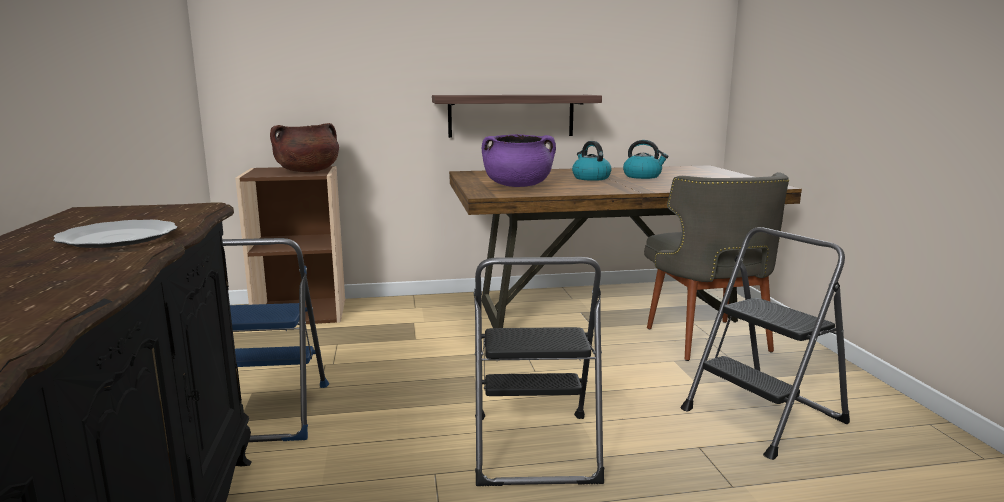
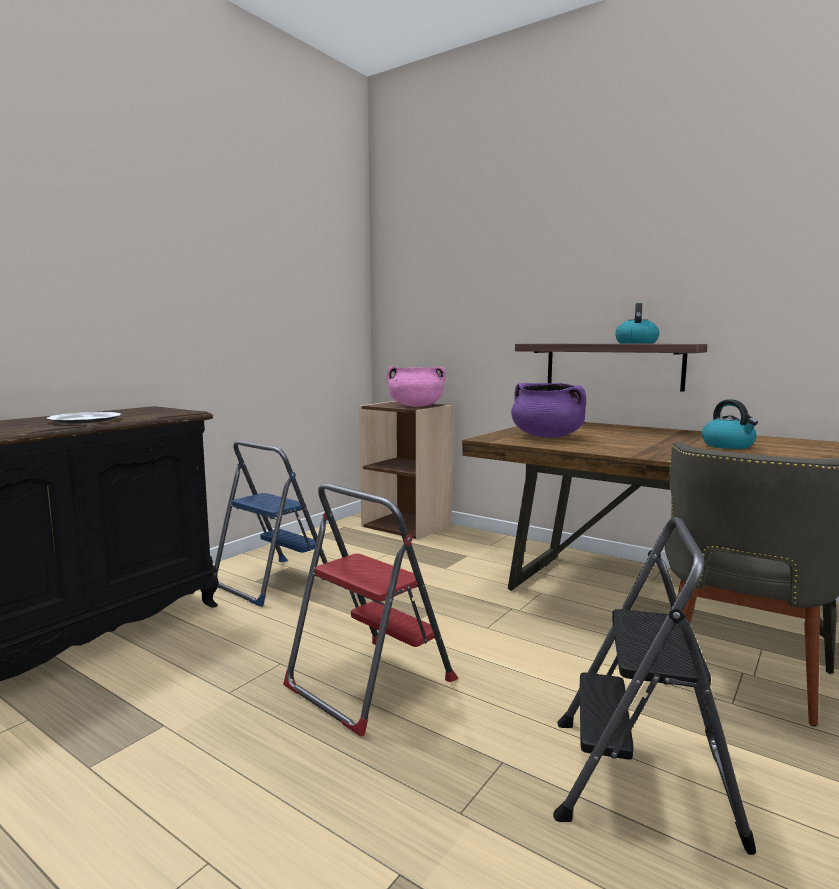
camera: 45 degrees right, 5 degrees down
brown cooking pot [270,123,339,172] -> pink cooking pot [387,366,445,407]
black step ladder [474,257,604,486] -> red step ladder [283,483,458,736]
kettle [572,141,611,181] -> kettle moved to [615,303,660,344]

